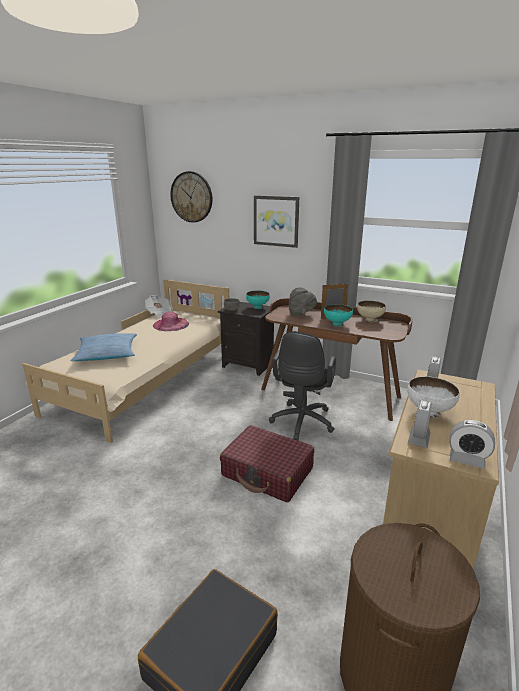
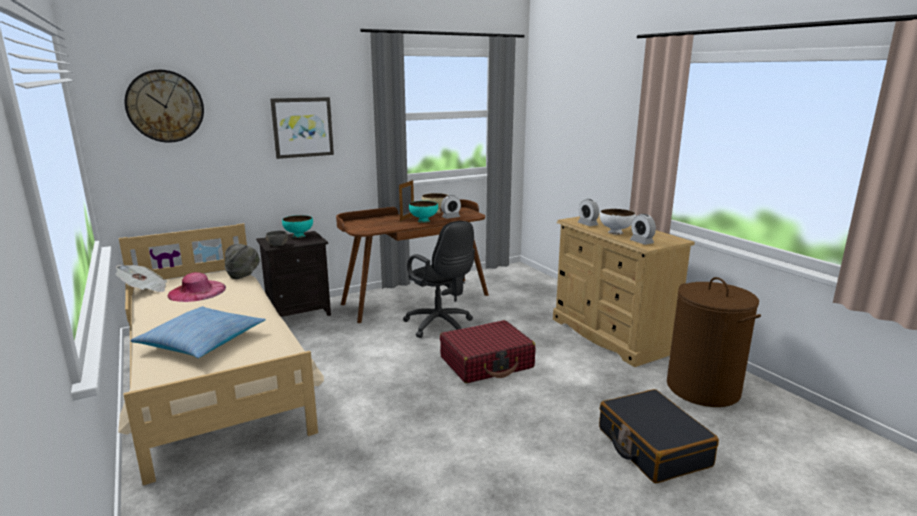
camera: 55 degrees left, 5 degrees down
grey hat [288,288,317,316] -> grey hat moved to [225,244,260,279]
alarm clock [449,420,495,469] -> alarm clock moved to [441,195,461,219]

